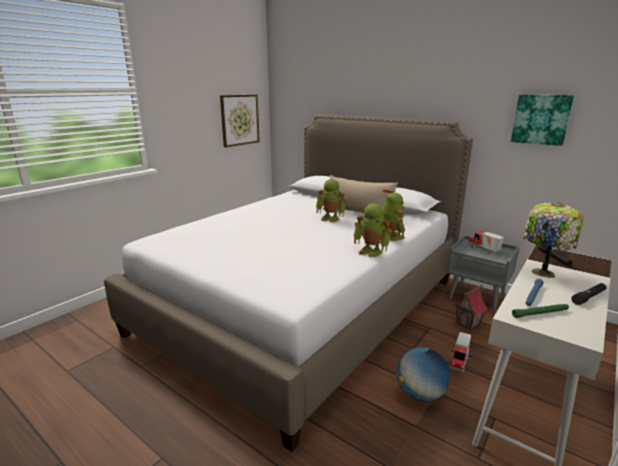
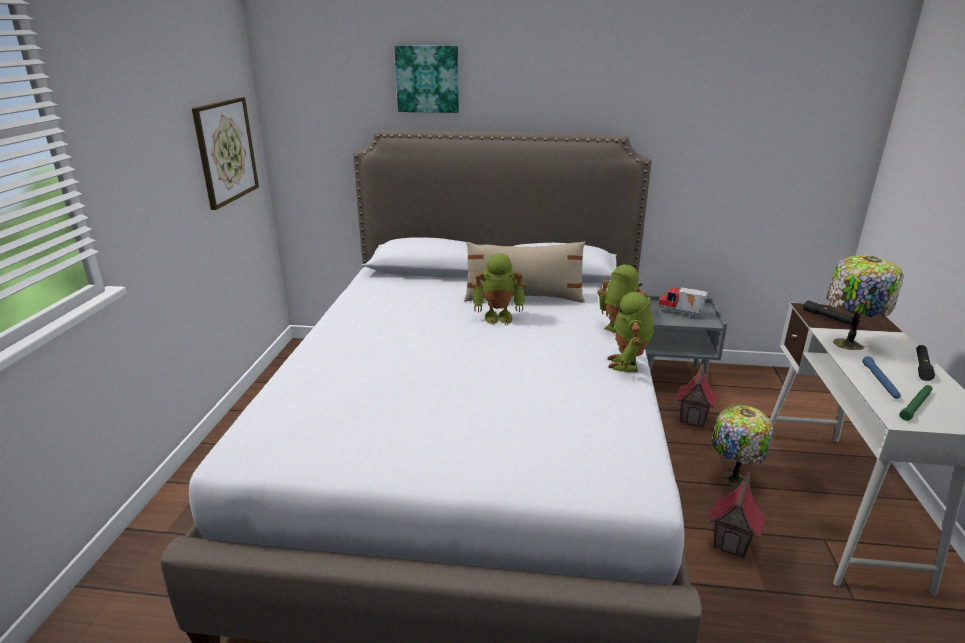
camera: 30 degrees left, 5 degrees up
toy robot [353,203,392,258] -> toy robot turned 90 degrees clockwise [607,292,654,372]
globe [396,347,450,402] -> toy house [709,472,766,558]
toy truck [450,332,471,373] -> table lamp [711,405,774,487]
picture [511,94,574,146] -> picture moved to [394,45,459,113]

